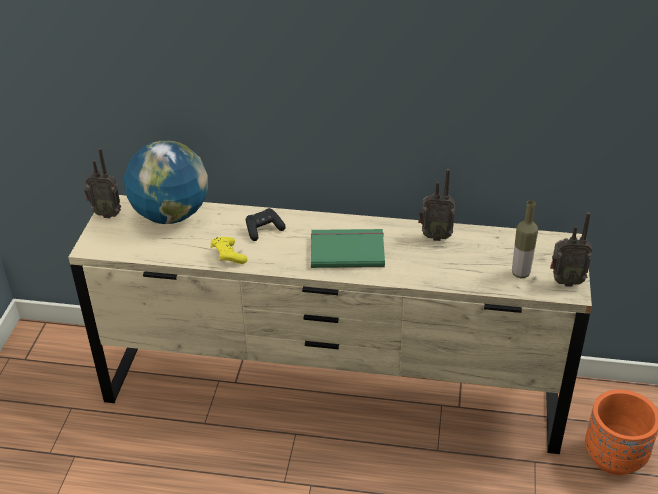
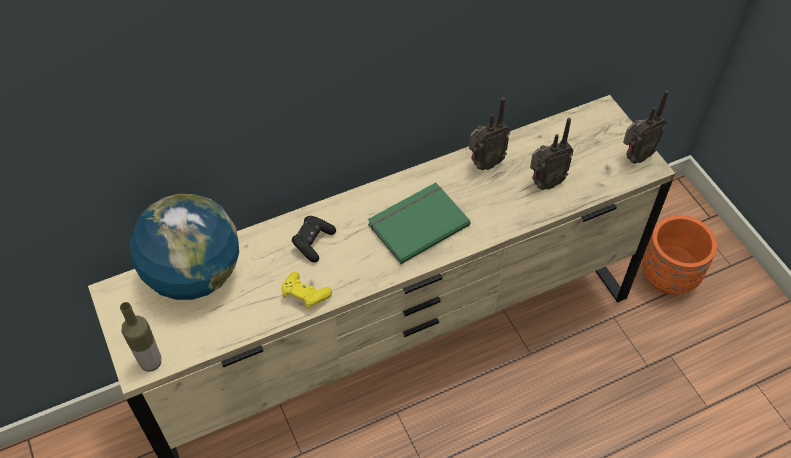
camera: 35 degrees left, 15 degrees up
radio [84,148,121,218] -> radio moved to [530,118,573,190]
bottle [512,200,538,278] -> bottle moved to [120,302,161,372]

